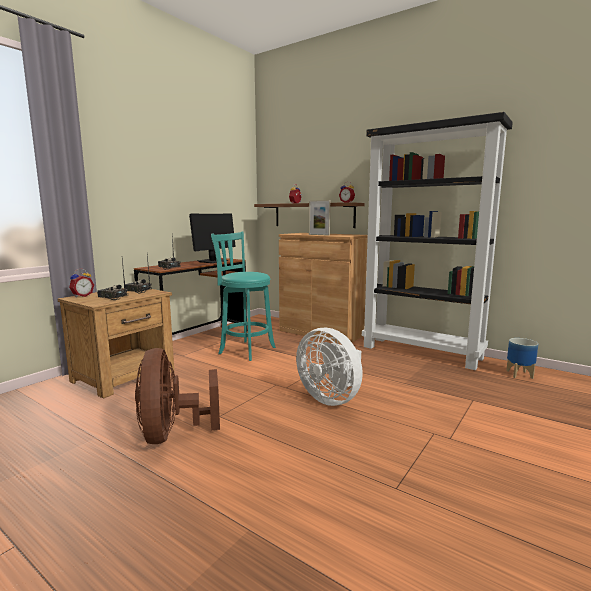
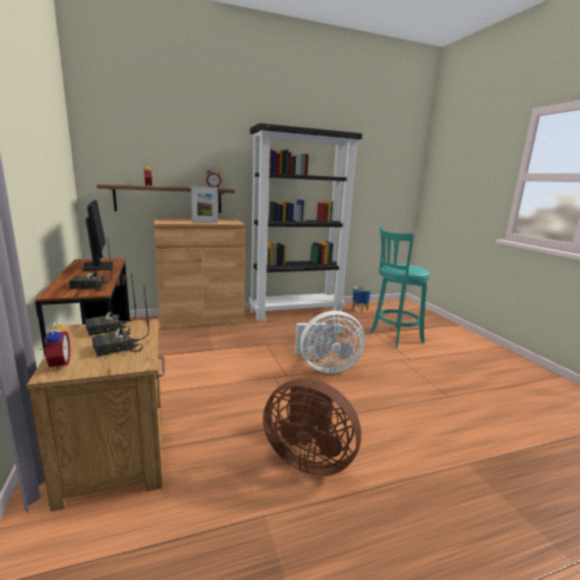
camera: 55 degrees left, 5 degrees up
turquoise stool [211,232,276,361] -> turquoise stool moved to [370,227,430,348]

